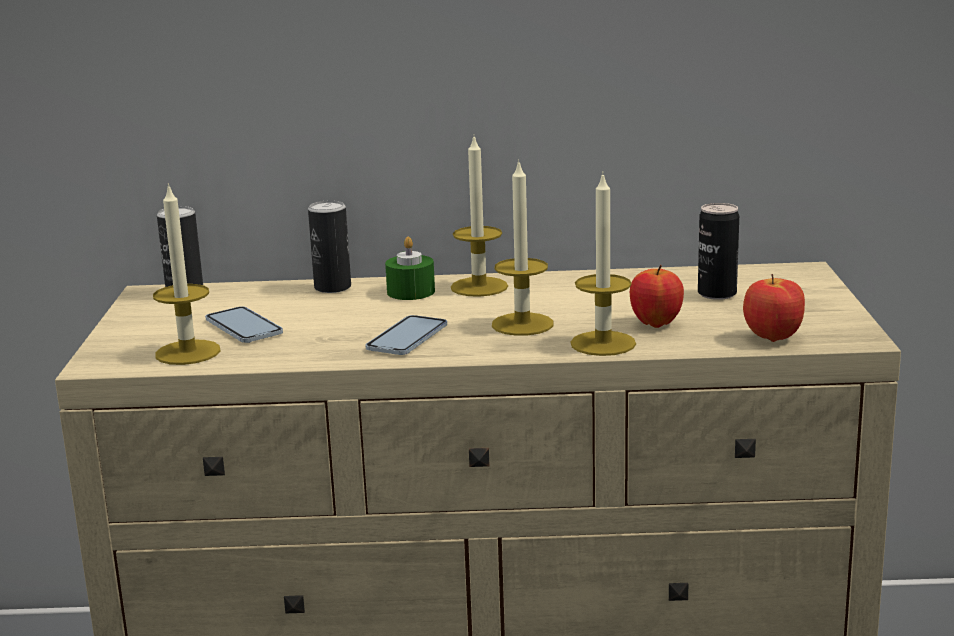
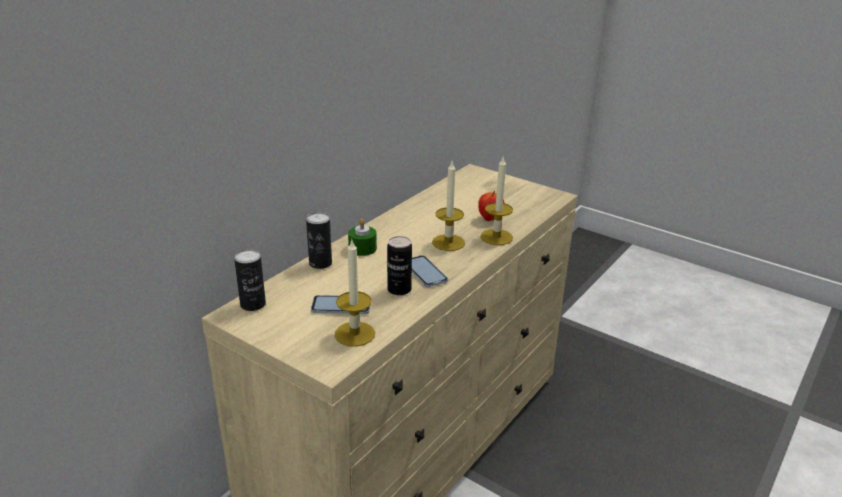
camera: 55 degrees left, 10 degrees up
candle [451,134,508,297] -> none
can [698,203,739,300] -> can moved to [387,236,412,296]
apple [743,274,805,342] -> none

